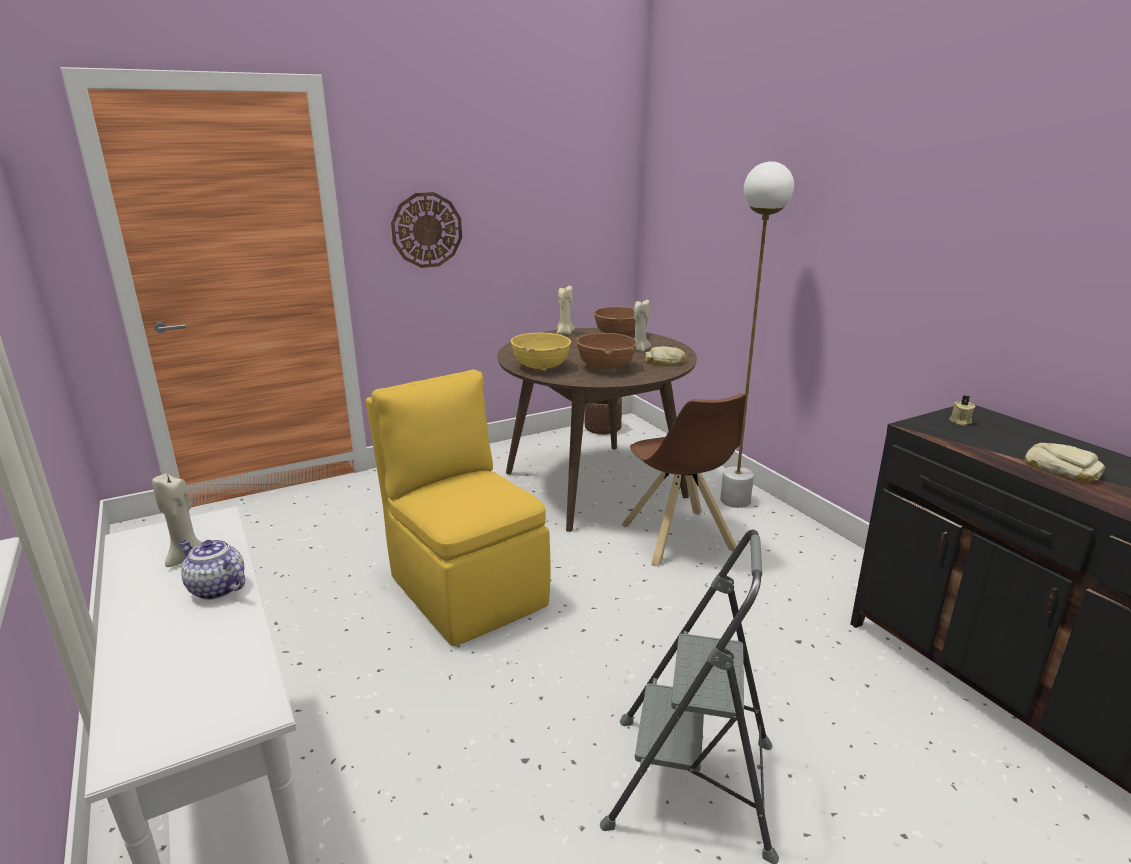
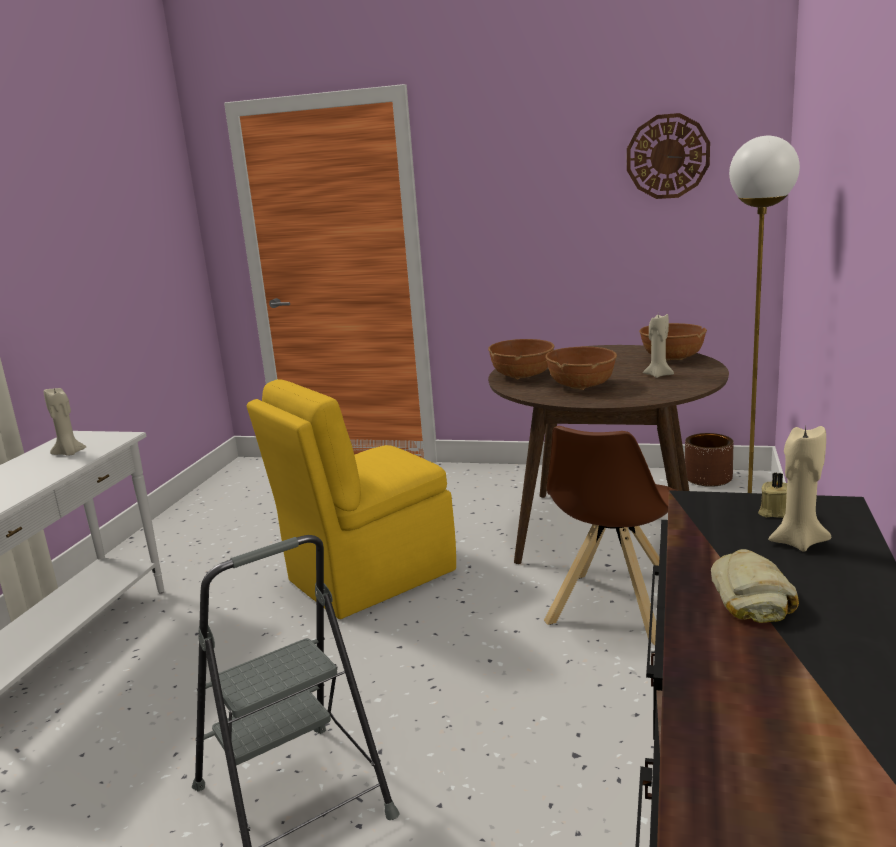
camera: 45 degrees right, 5 degrees down
teapot [179,540,245,600] -> none
yellow chair [366,370,551,646] -> yellow chair turned 135 degrees counterclockwise [247,379,456,619]
wall clock [391,192,462,268] -> wall clock moved to [627,113,710,199]
yellow bowl [511,333,571,371] -> brown bowl [488,339,554,380]
beige candle [557,286,575,334] -> beige candle moved to [768,426,831,551]
bread [645,346,686,365] -> none

